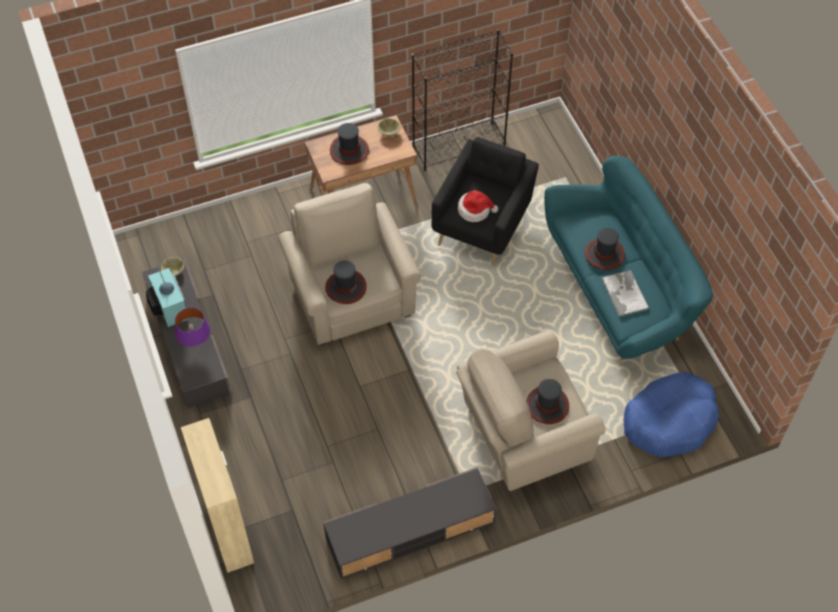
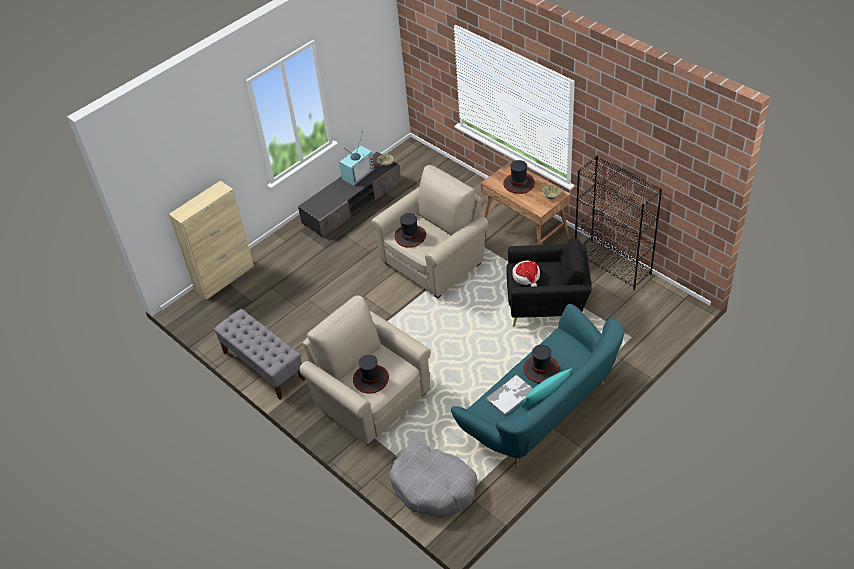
camera: 70 degrees right, 10 degrees down
purple table lamp [175,308,210,346] -> none
grey tv stand [323,467,497,579] -> grey bench [214,309,305,399]
blue dog bed [624,372,719,457] -> grey dog bed [389,444,478,518]
none -> turquoise pillow [520,368,572,408]

